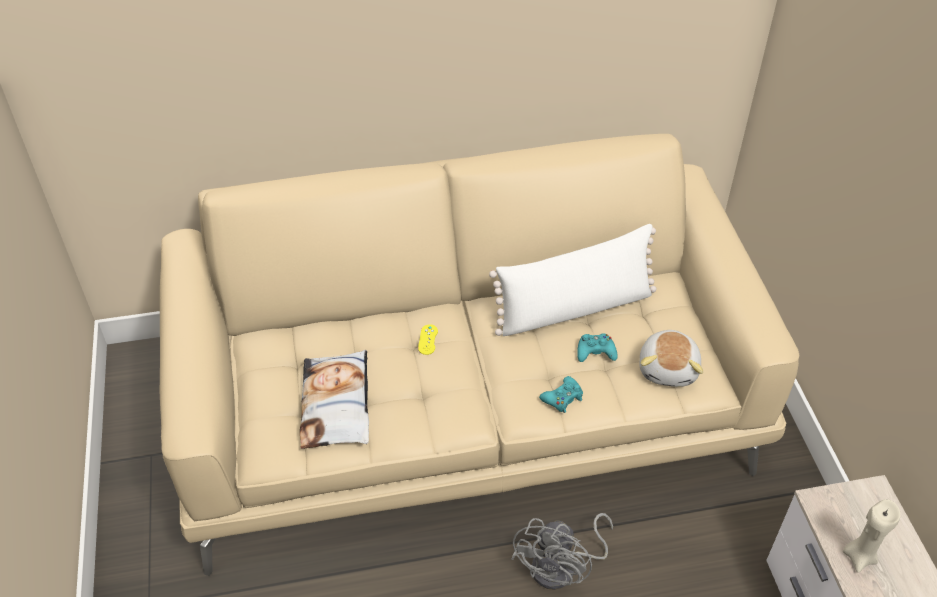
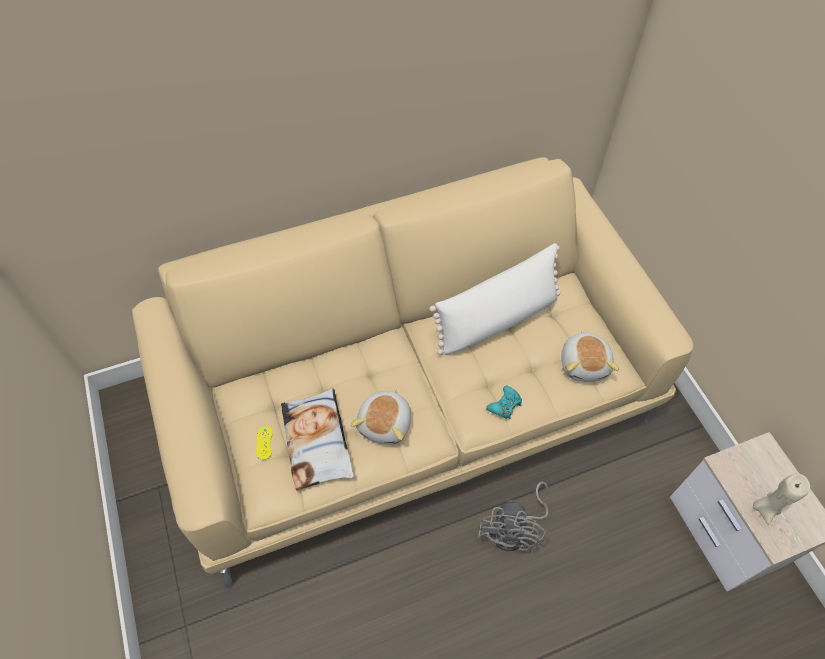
camera: 10 degrees left, 10 degrees up
yellow game controller [418,324,438,355] -> yellow game controller moved to [256,426,273,460]
turquoise game controller [577,333,618,362] -> none
none -> plush toy [351,388,411,445]

